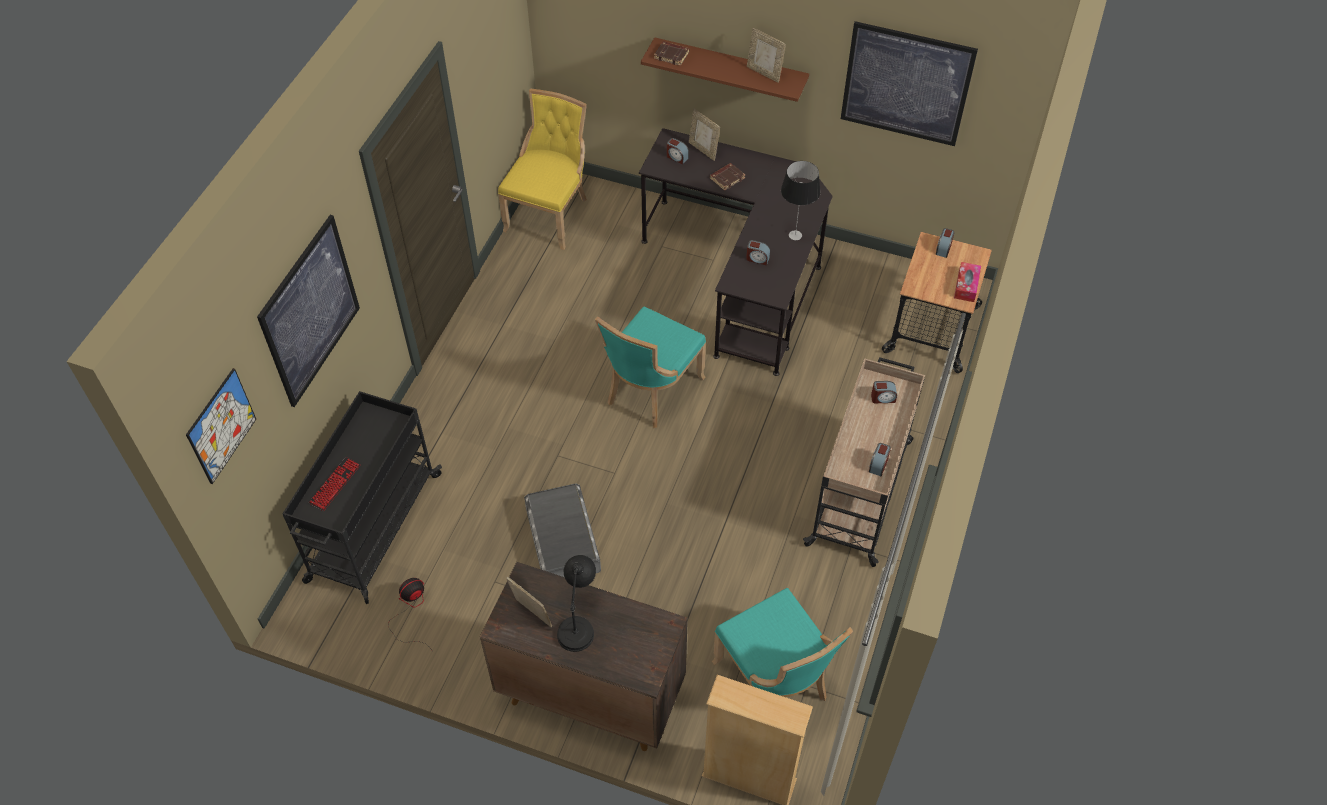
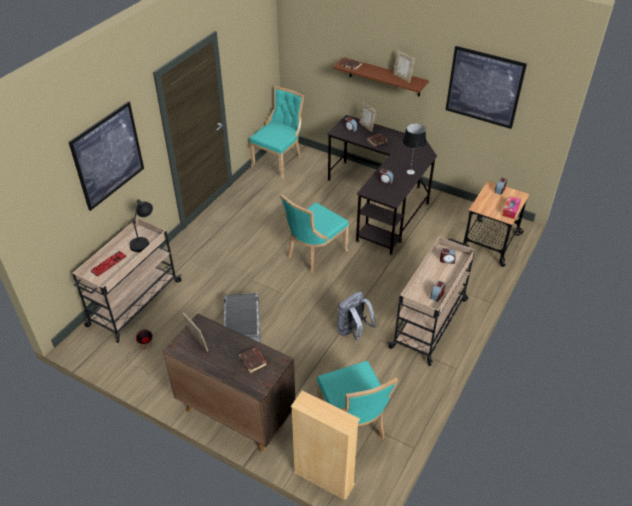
camera: 10 degrees right, 10 degrees down
picture [186,368,256,484] -> none
black cart [282,391,442,604] -> beige cart [72,218,182,343]
yellow chair [498,89,587,250] -> turquoise chair [249,86,304,179]
black table lamp [557,555,596,652] -> black table lamp moved to [130,199,153,252]
none -> brown book [239,347,267,373]
none -> grey backpack [337,292,377,341]

